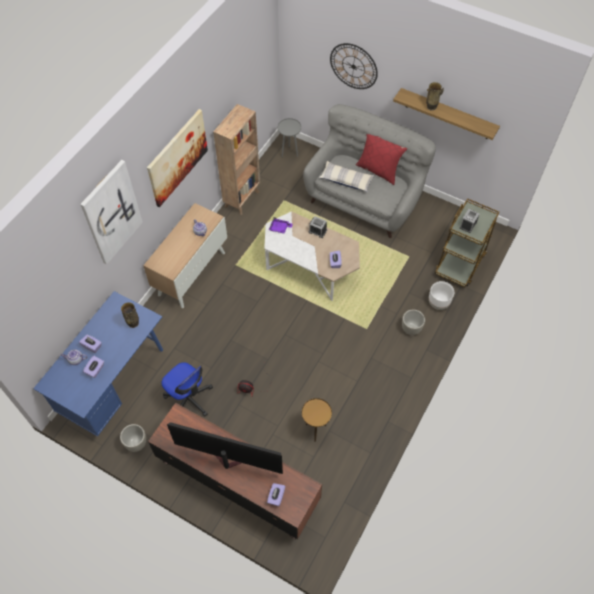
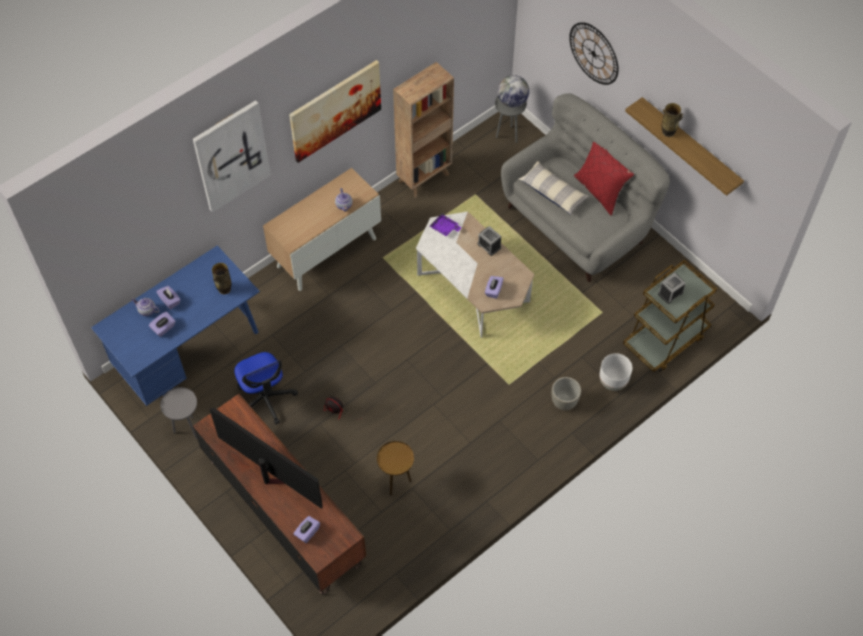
camera: 20 degrees right, 0 degrees up
grey planter [120,424,146,452] -> grey side table [160,387,197,439]
none -> globe [497,75,529,107]

